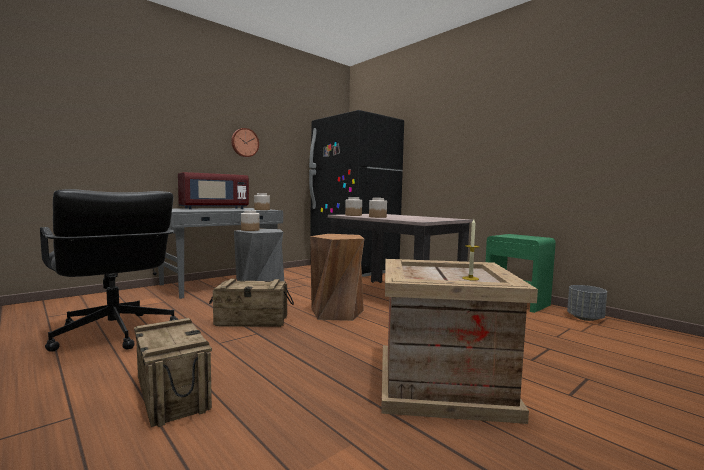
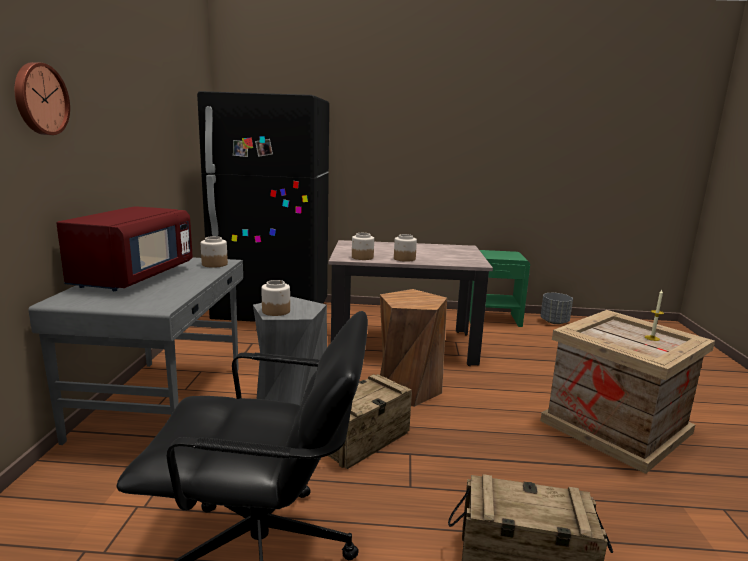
camera: 45 degrees left, 10 degrees up
wall clock [231,128,259,157] -> wall clock moved to [15,62,70,135]

